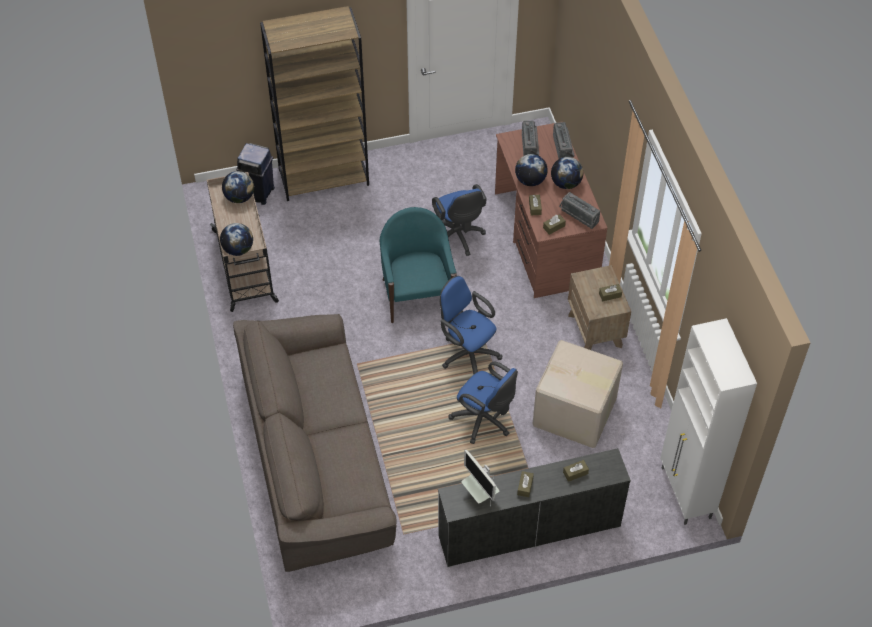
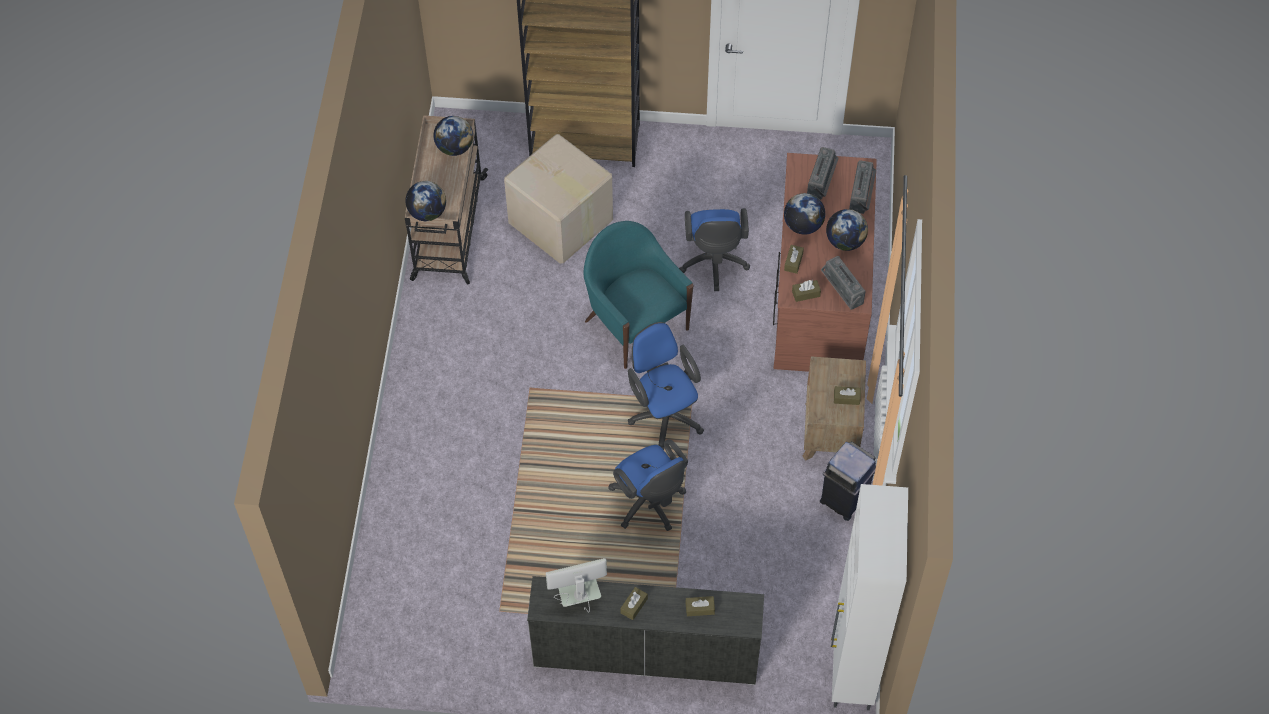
camera: 20 degrees right, 5 degrees up
brown sofa [233,314,397,572] -> none
blue trash can [236,143,275,205] -> blue trash can moved to [820,442,876,521]
turquoise armchair [380,207,457,323] -> turquoise armchair turned 45 degrees counterclockwise [583,221,694,369]
monitor [461,450,499,506] -> monitor turned 90 degrees clockwise [546,558,607,612]
cardboard box [533,340,623,448] -> cardboard box moved to [504,134,613,263]

